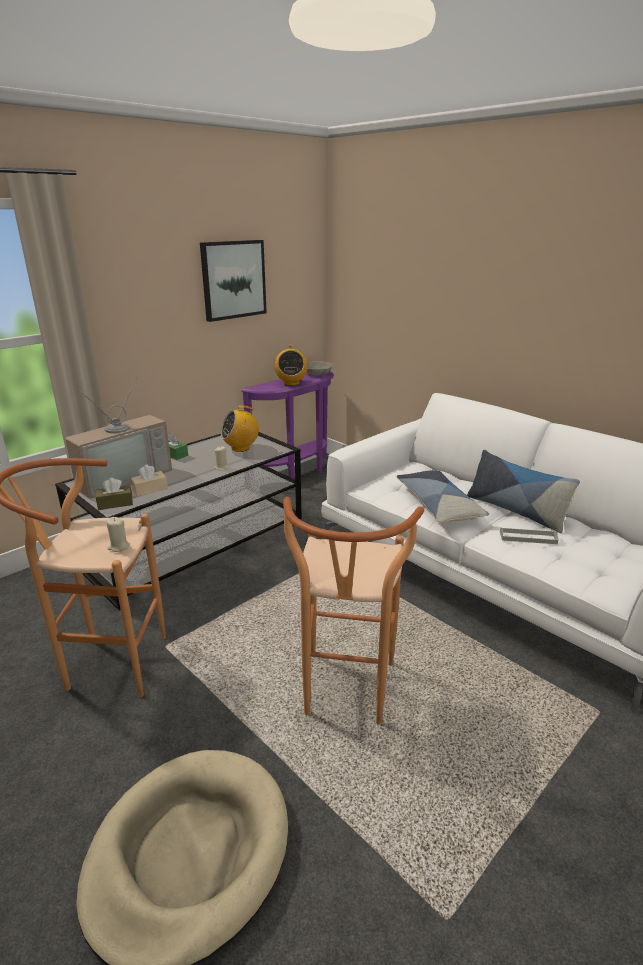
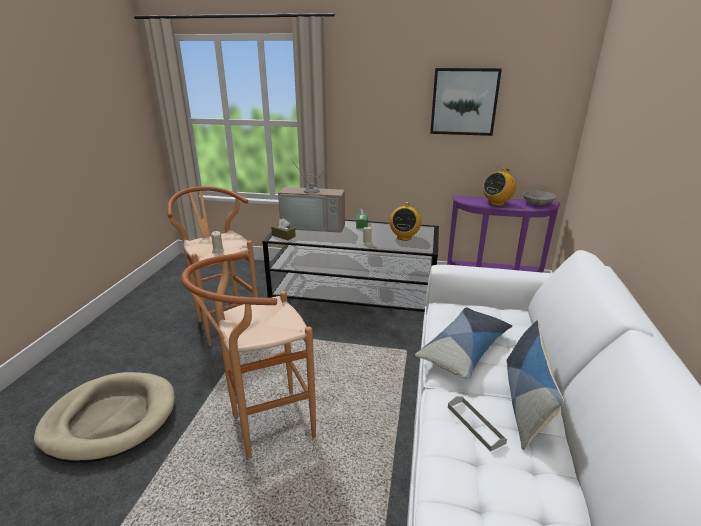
camera: 55 degrees right, 0 degrees up
beige tissue box [130,465,168,496] -> none
radio [221,406,259,452] -> radio turned 105 degrees counterclockwise [390,202,421,241]

